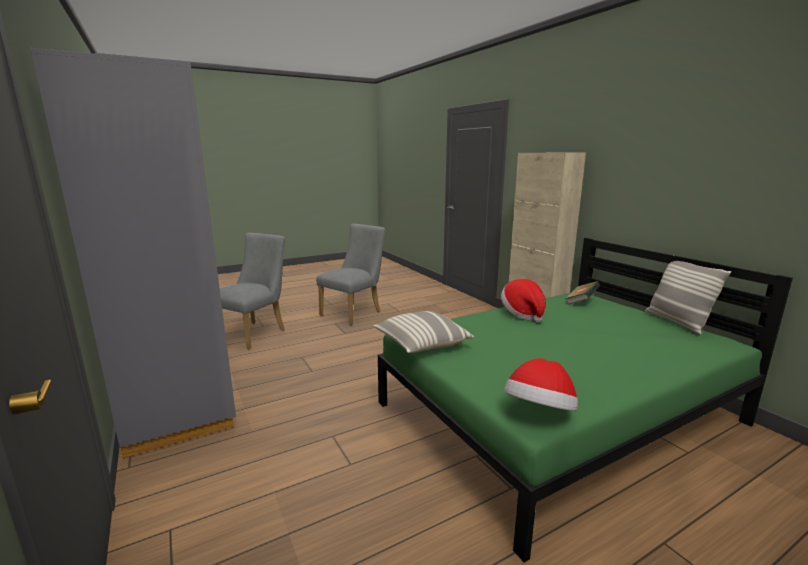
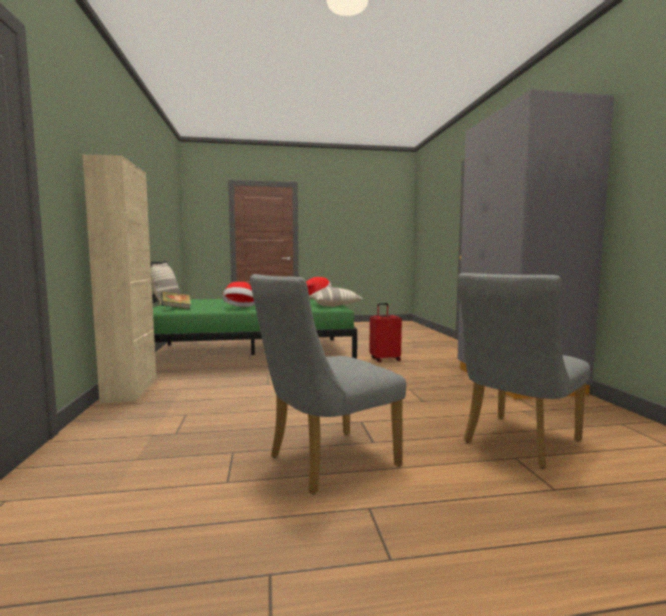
camera: 160 degrees left, 10 degrees down
none -> red suitcase [369,303,402,362]

